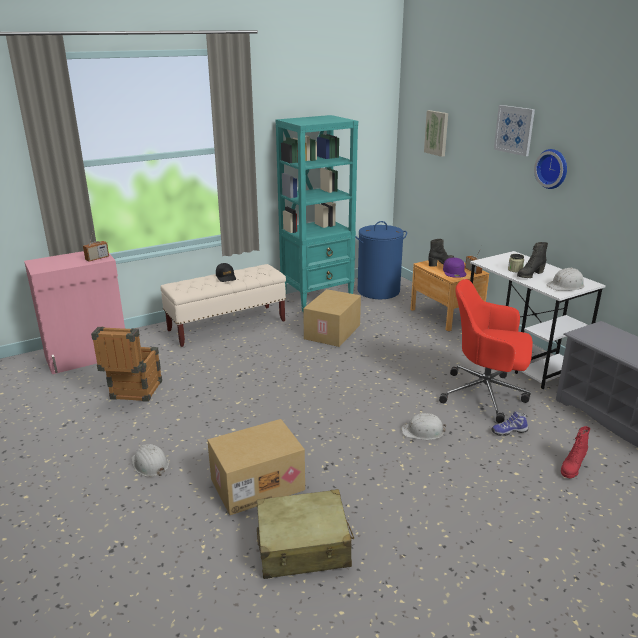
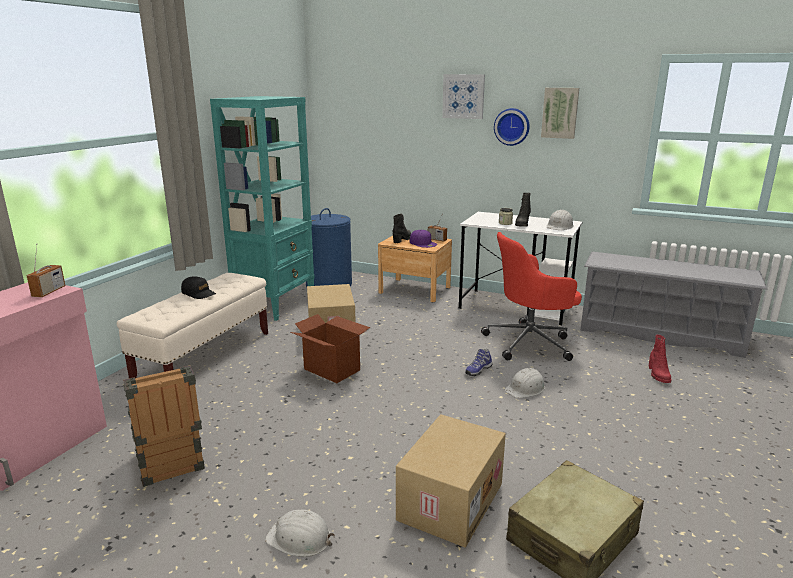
camera: 35 degrees left, 5 degrees down
picture [424,110,448,157] -> picture moved to [541,88,579,139]
shoe [491,411,528,436] -> shoe moved to [465,349,492,376]
none -> cardboard box [290,314,370,383]

